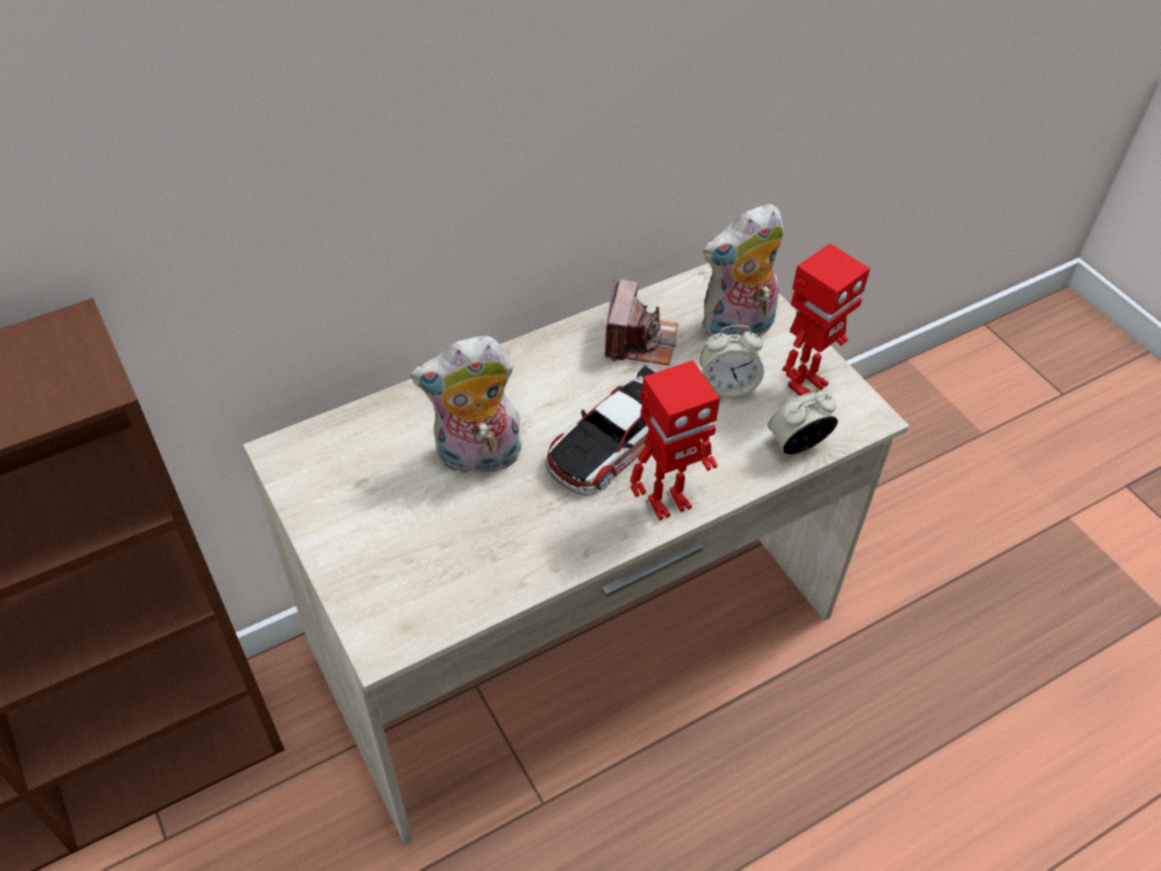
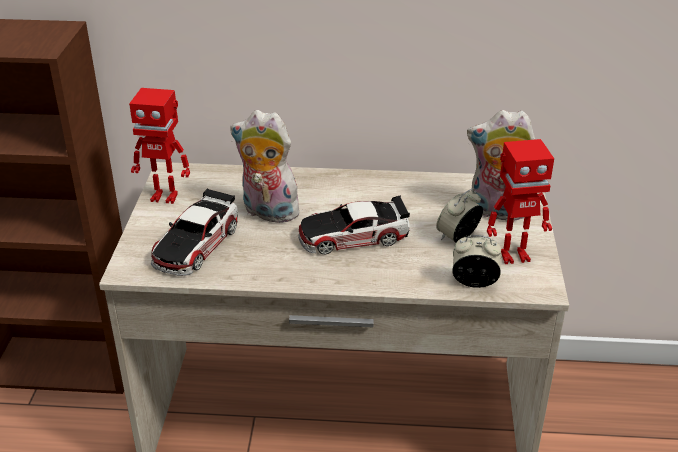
camera: 35 degrees right, 15 degrees down
camera [605,279,678,366] -> none
toy robot [630,360,720,521] -> toy robot moved to [129,88,190,204]
alarm clock [700,325,764,399] -> alarm clock turned 105 degrees clockwise [436,188,483,243]
none -> toy car [151,188,238,276]

